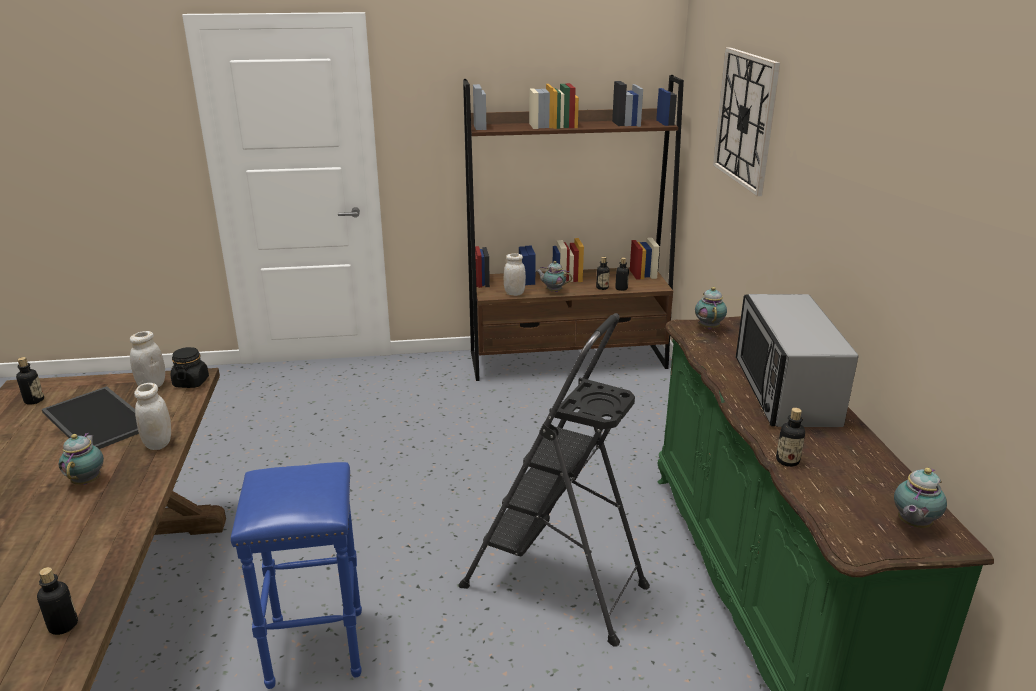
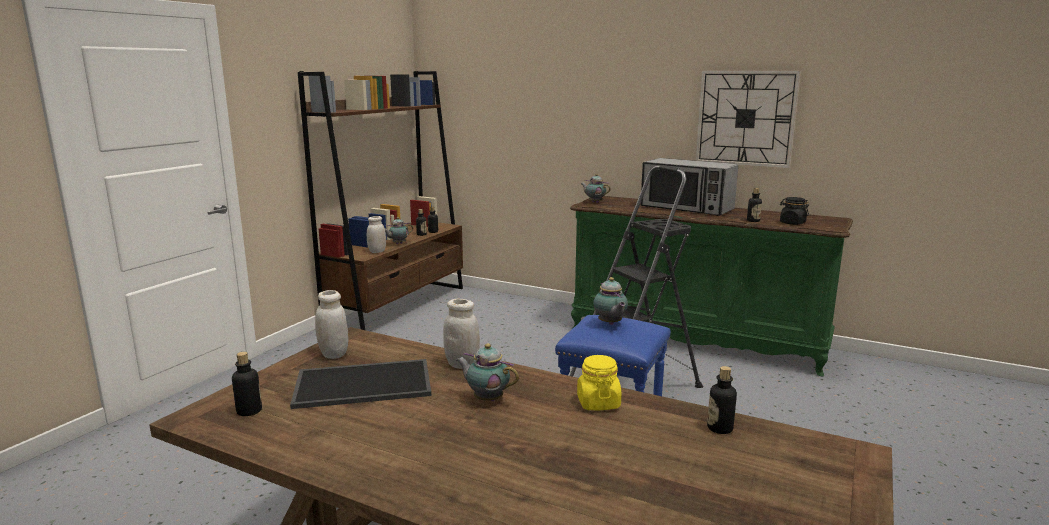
camera: 55 degrees left, 10 degrees down
black jar [171,347,209,388] -> black jar moved to [780,197,809,225]
wall clock [713,48,780,196] -> wall clock moved to [695,70,801,168]
teapot [894,468,947,528] -> teapot moved to [593,277,628,325]
none -> yellow jar [577,355,621,410]

